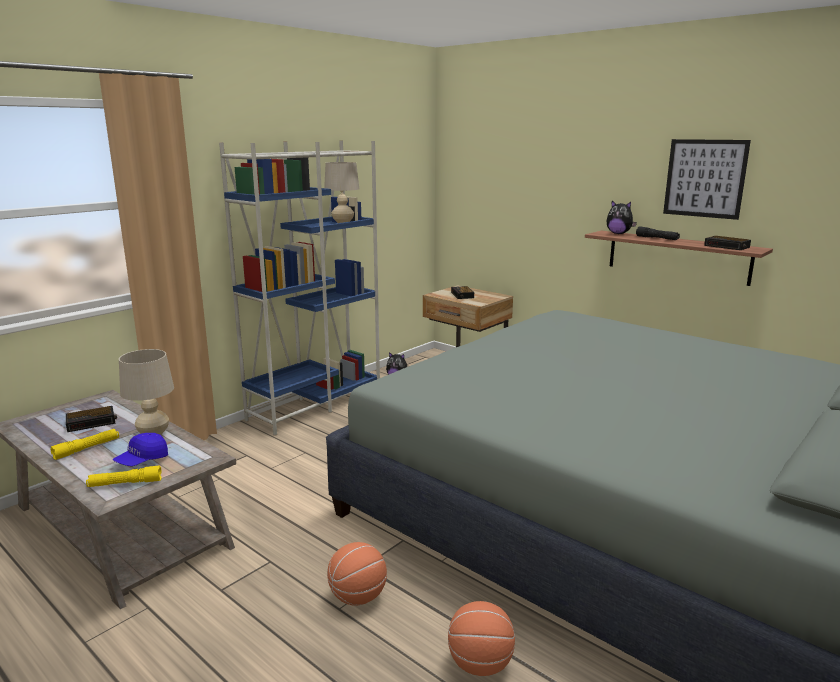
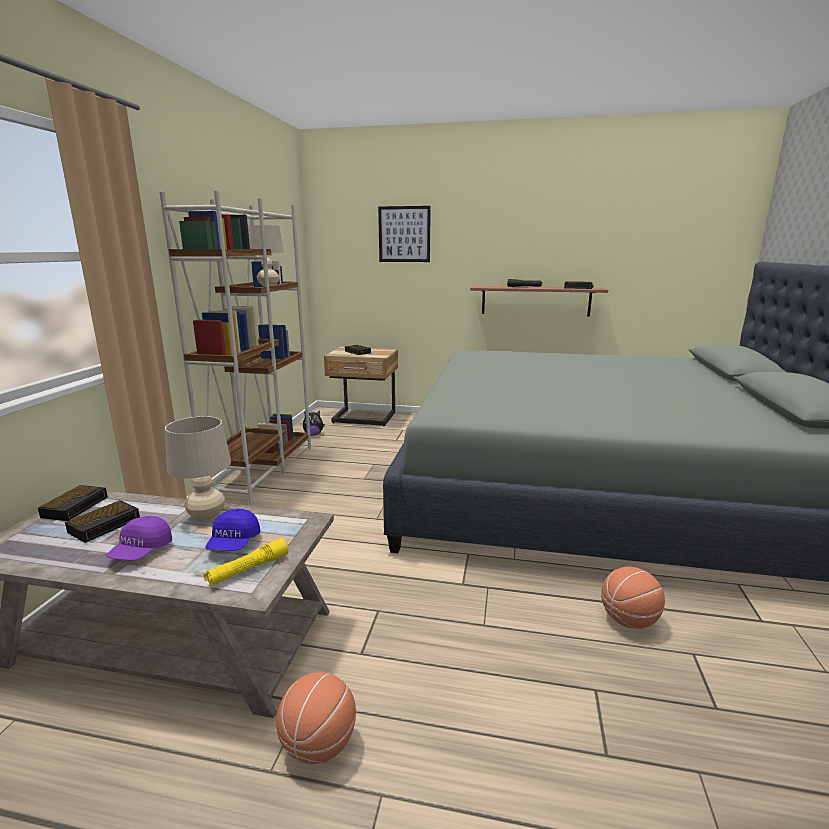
camera: 30 degrees left, 0 degrees up
yellow flashlight [50,429,119,460] -> purple cap [106,516,172,560]
blue bookcase [219,140,380,436] -> brown bookcase [160,191,311,505]
basketball [327,542,387,606] -> basketball moved to [276,672,356,764]
plush toy [606,201,637,234] -> none
picture [663,139,751,220] -> picture moved to [378,206,431,262]
none -> alarm clock [38,485,108,521]

